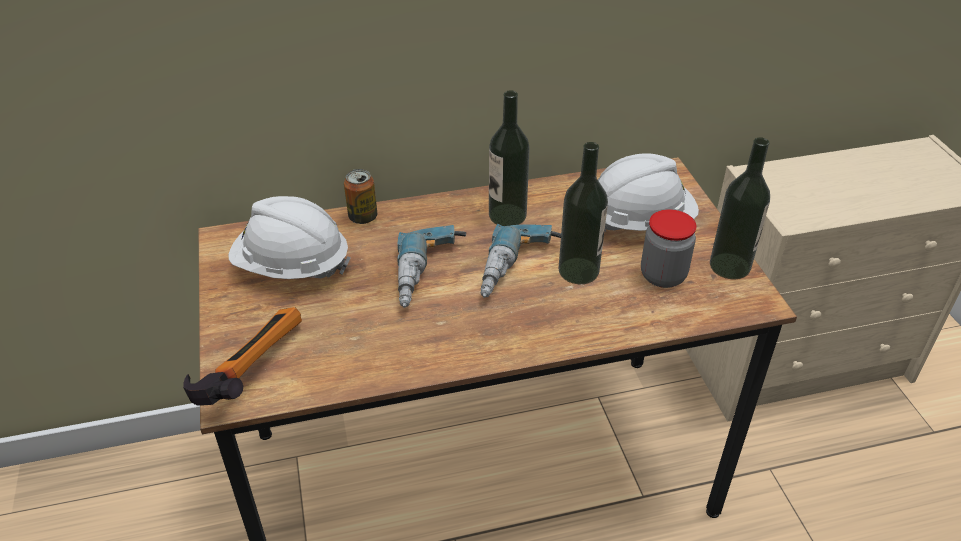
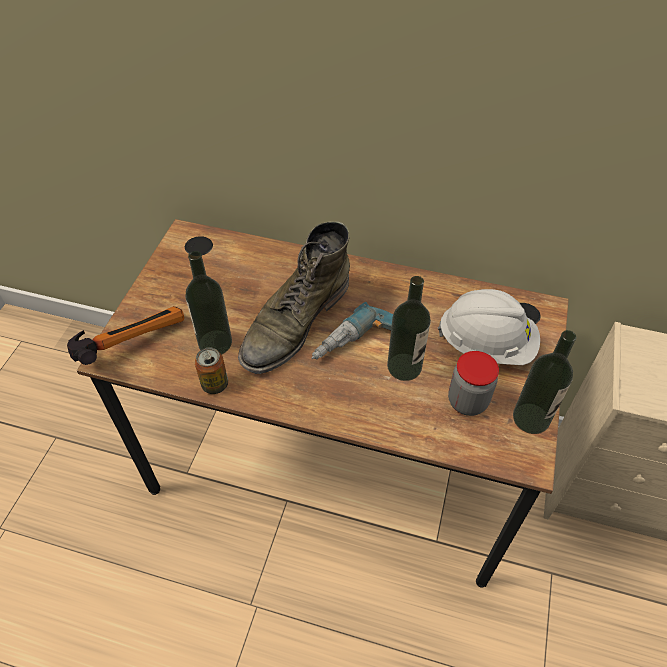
camera: 30 degrees right, 10 degrees up
white hard hat [229,196,351,279] -> none
can [344,169,377,224] -> can moved to [195,347,228,394]
power drill [397,225,466,308] -> green boot [238,221,350,374]
bottle [489,90,530,226] -> bottle moved to [185,251,232,355]

